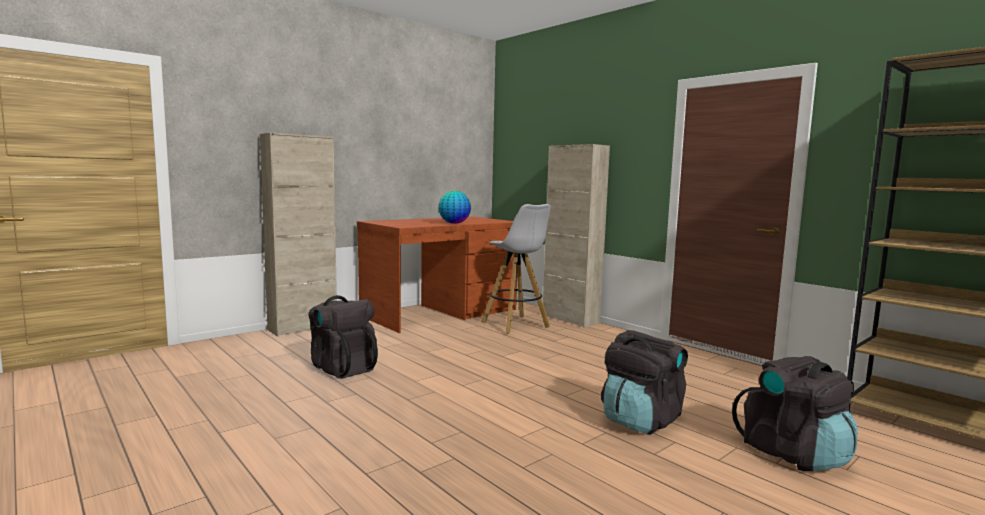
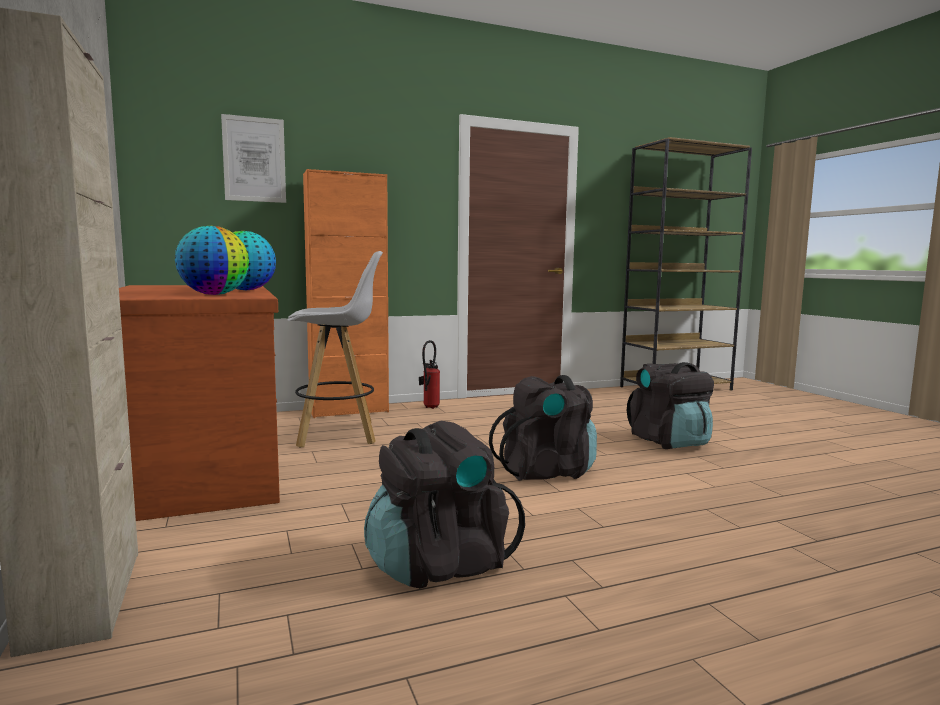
camera: 70 degrees left, 0 degrees up
beige cabinet [543,144,610,328] -> orange cabinet [303,169,389,418]
black backpack [732,356,858,471] -> black backpack moved to [489,375,597,481]
none -> globe [175,226,249,295]
none -> picture [221,114,286,203]
none -> fire extinguisher [419,340,440,409]

